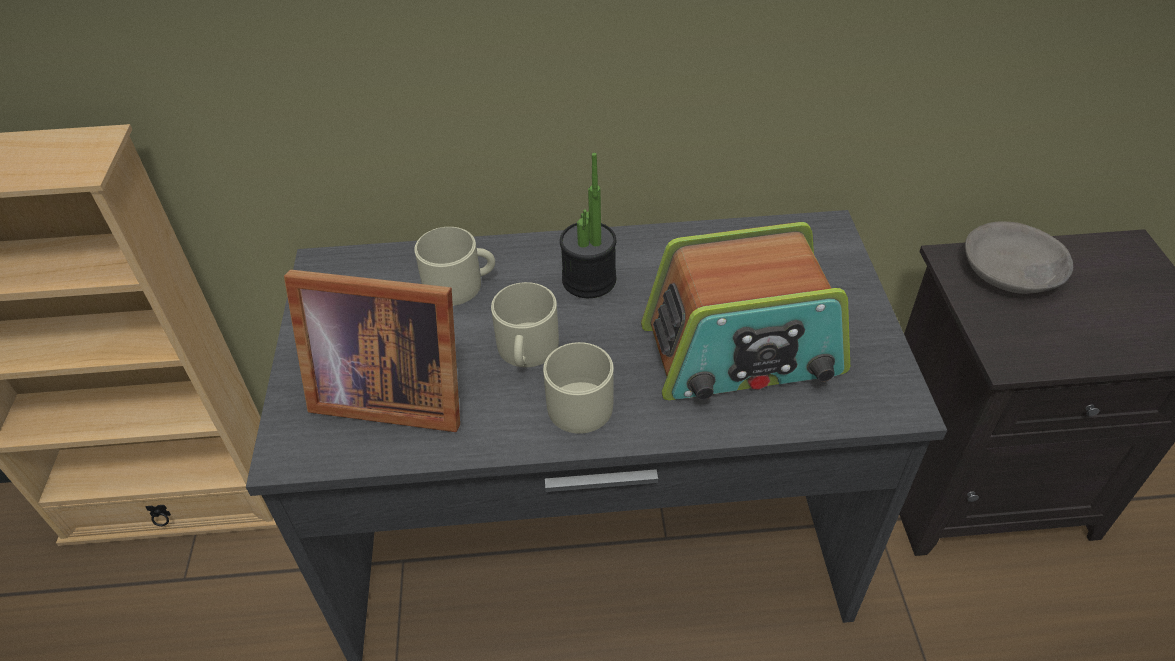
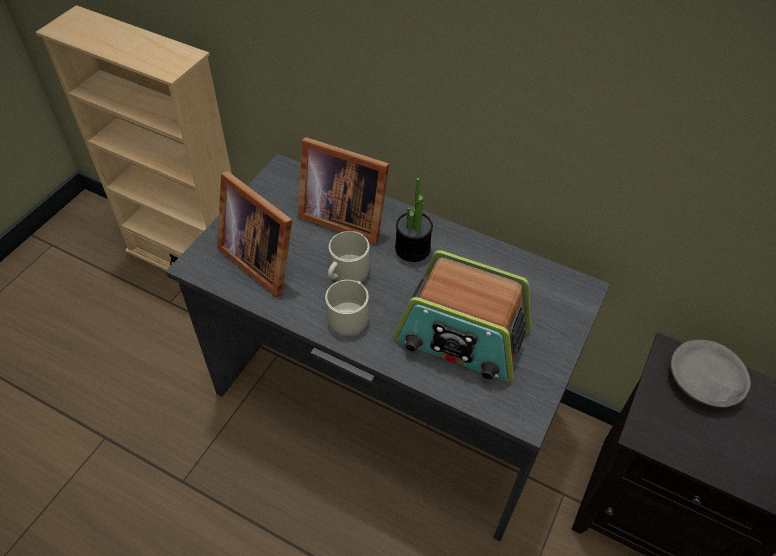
camera: 30 degrees right, 5 degrees up
beige mug [414,227,495,306] -> picture frame [298,137,389,244]

